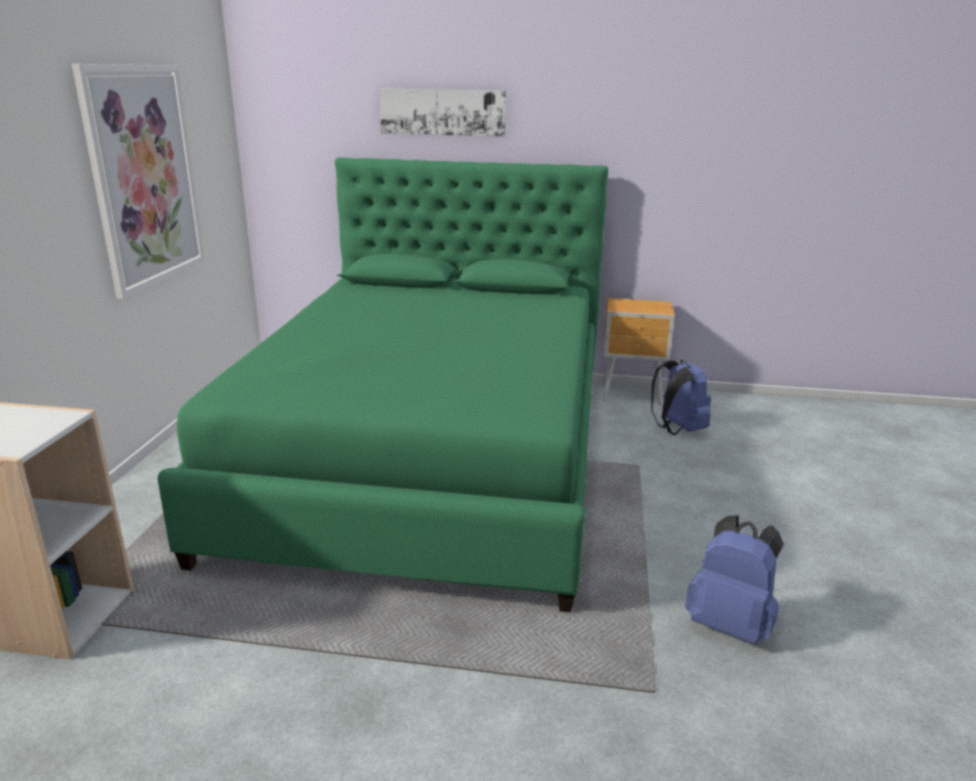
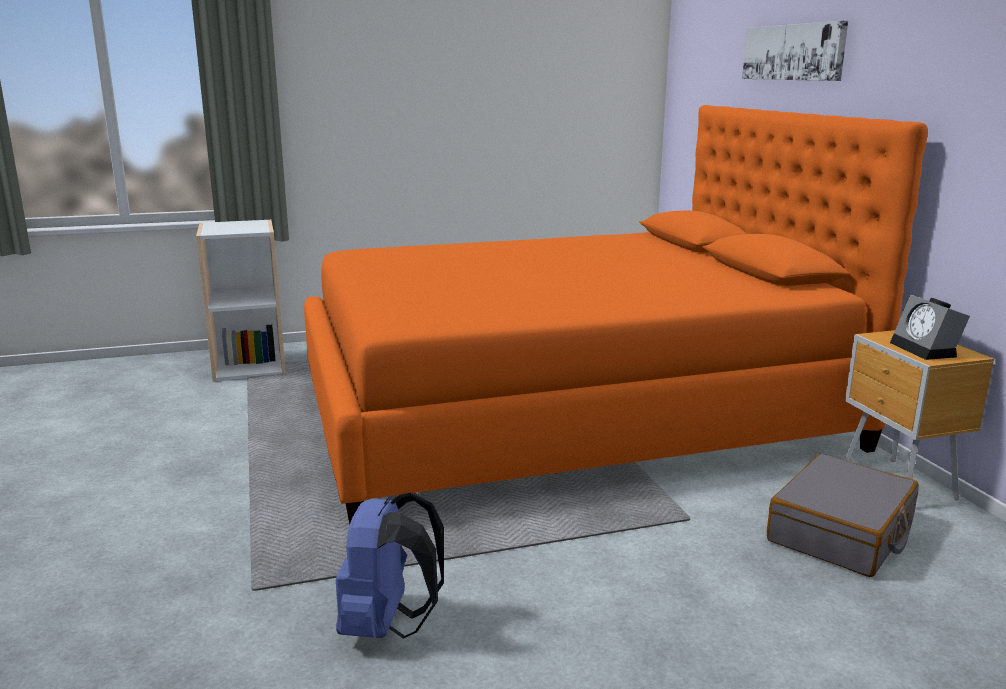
camera: 65 degrees right, 5 degrees down
picture [72,64,205,299] -> none
green bed [157,158,608,612] -> orange bed [304,105,928,524]
blue backpack [651,360,711,435] -> grey suitcase [767,454,919,577]
none -> alarm clock [890,294,970,360]

